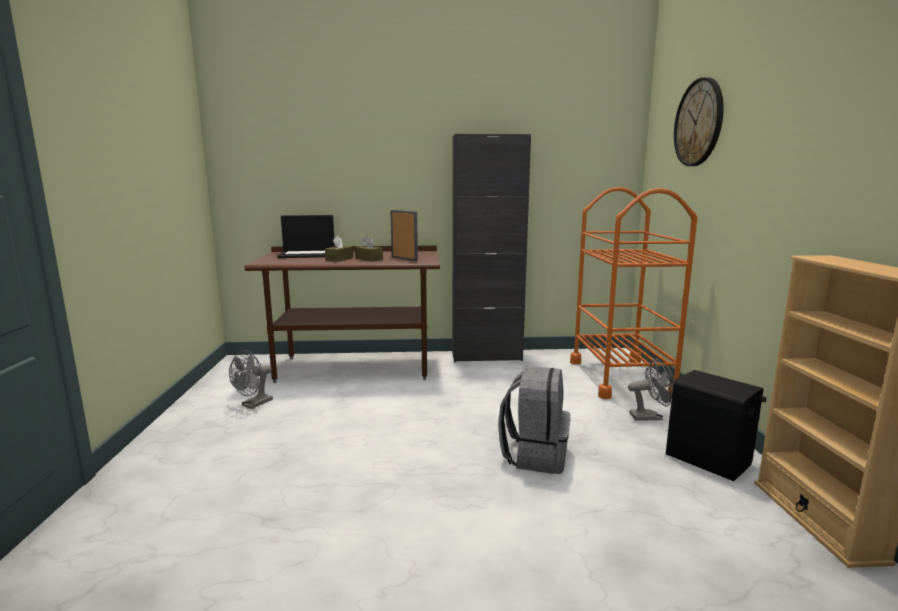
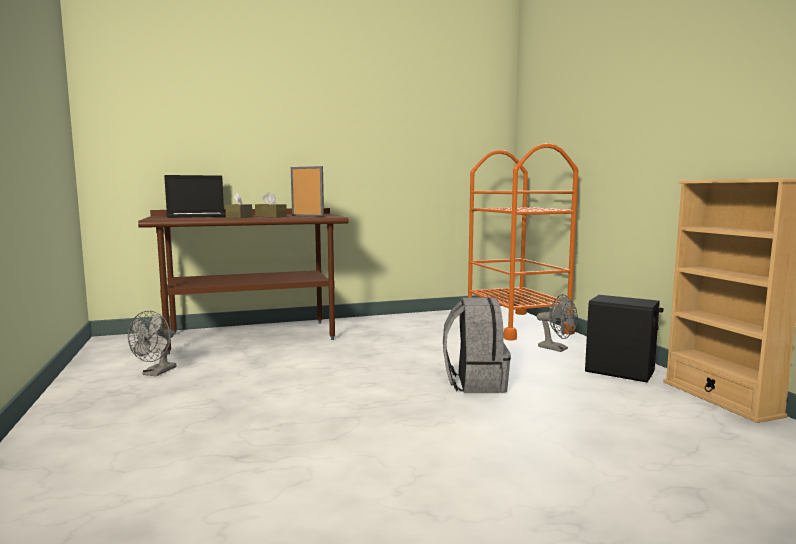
camera: 15 degrees left, 5 degrees down
black cabinet [452,134,531,362] -> none
grey fan [628,358,674,420] -> grey fan turned 60 degrees clockwise [537,294,578,352]
wall clock [674,77,724,166] -> none

